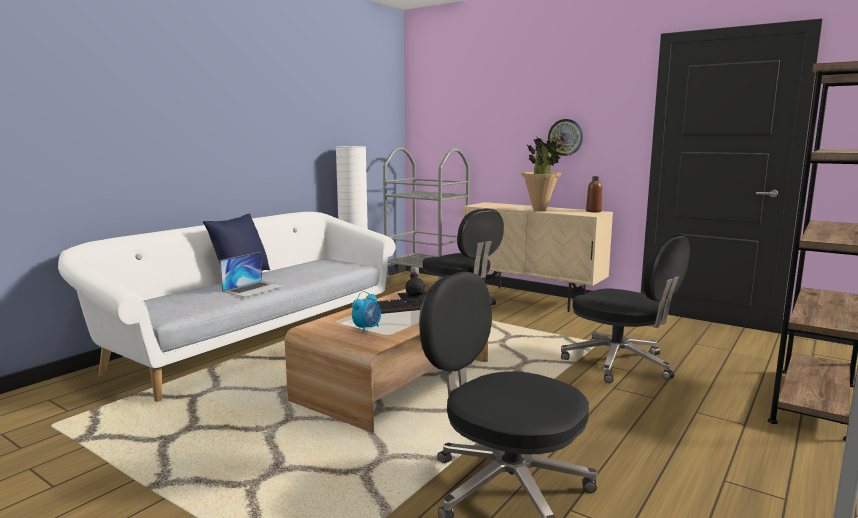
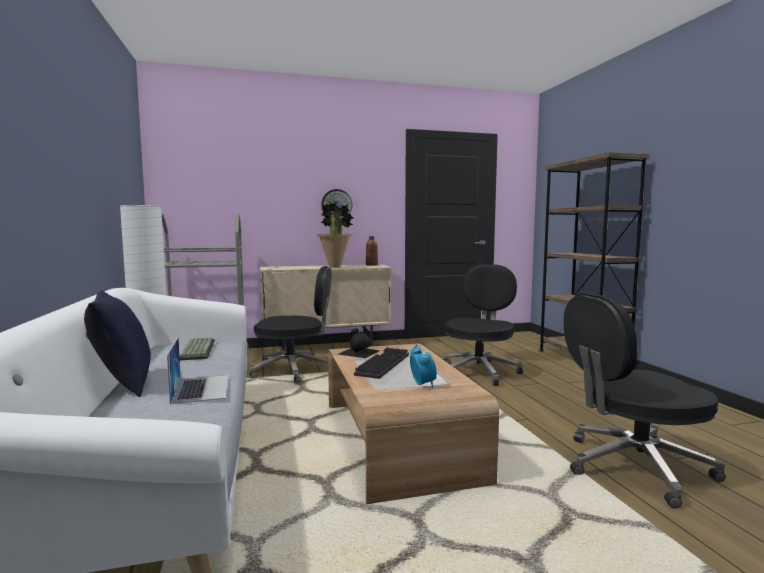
camera: 50 degrees left, 5 degrees down
black office chair [561,233,690,383] -> black office chair turned 60 degrees counterclockwise [443,264,523,386]
none -> keyboard [180,337,215,360]

